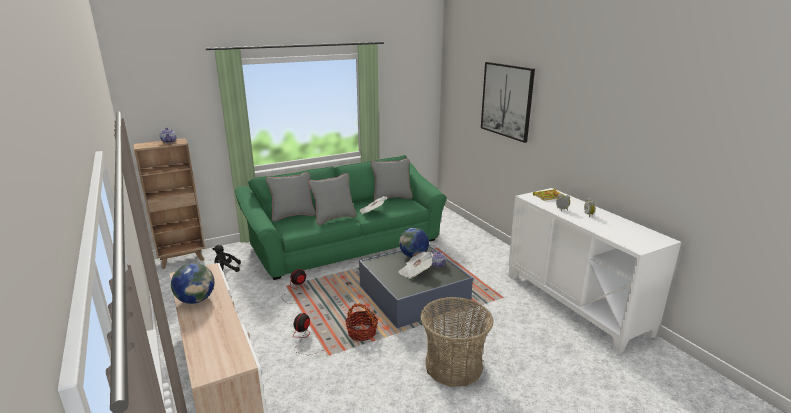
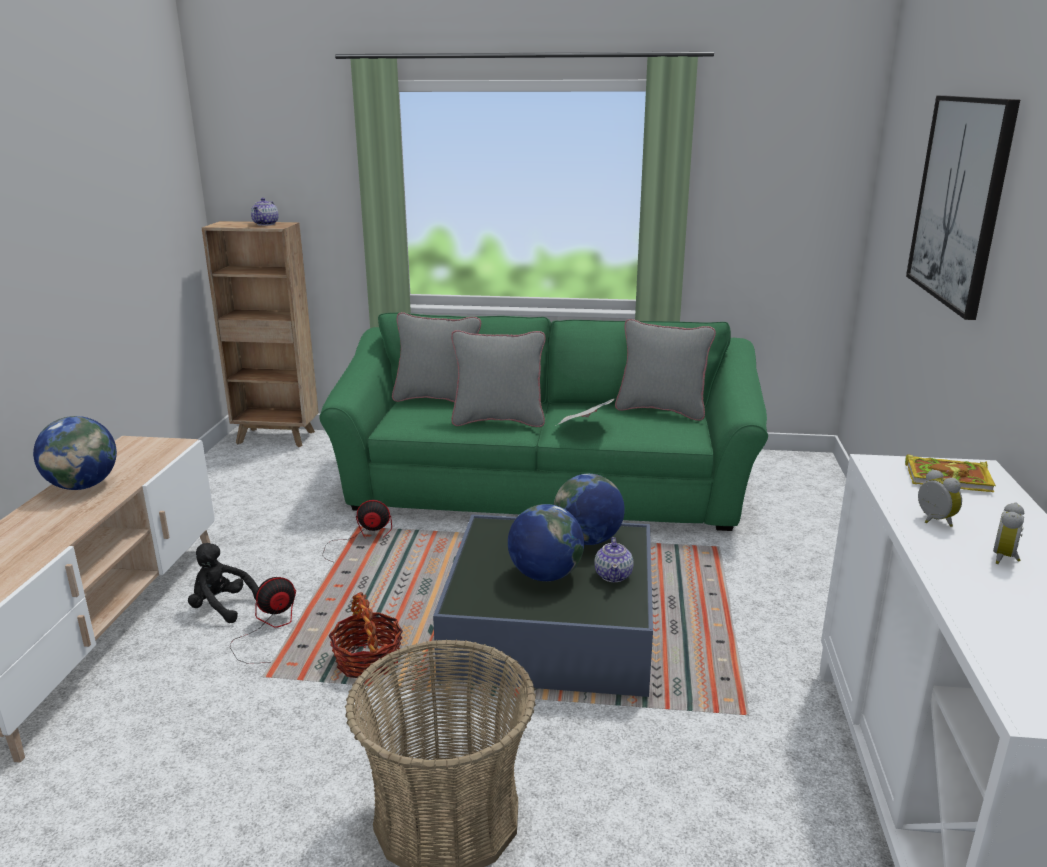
camera: 35 degrees right, 0 degrees up
black plush toy [213,245,241,272] -> black plush toy moved to [188,543,259,623]
newspaper [399,252,434,279] -> globe [508,504,584,581]

